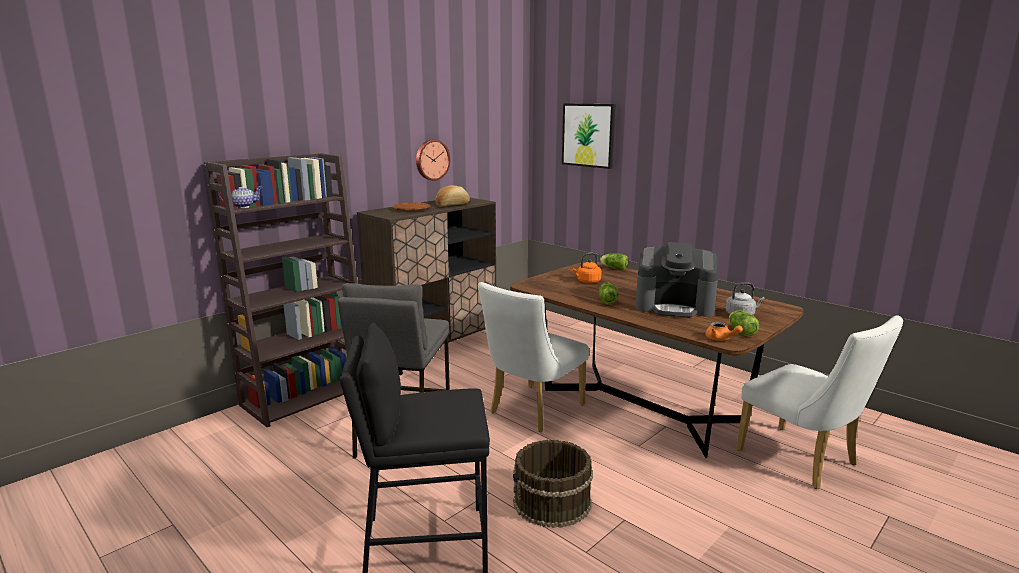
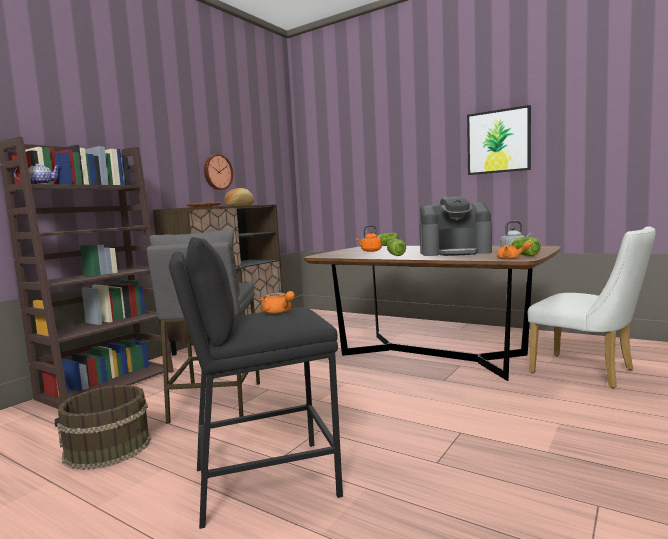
camera: 10 degrees left, 10 degrees down
white chair [478,282,589,432] -> none
brown bucket [513,440,593,528] -> brown bucket moved to [55,385,151,470]
picture [562,103,615,169] -> picture moved to [467,105,531,175]
none -> orange teapot [259,291,295,314]

